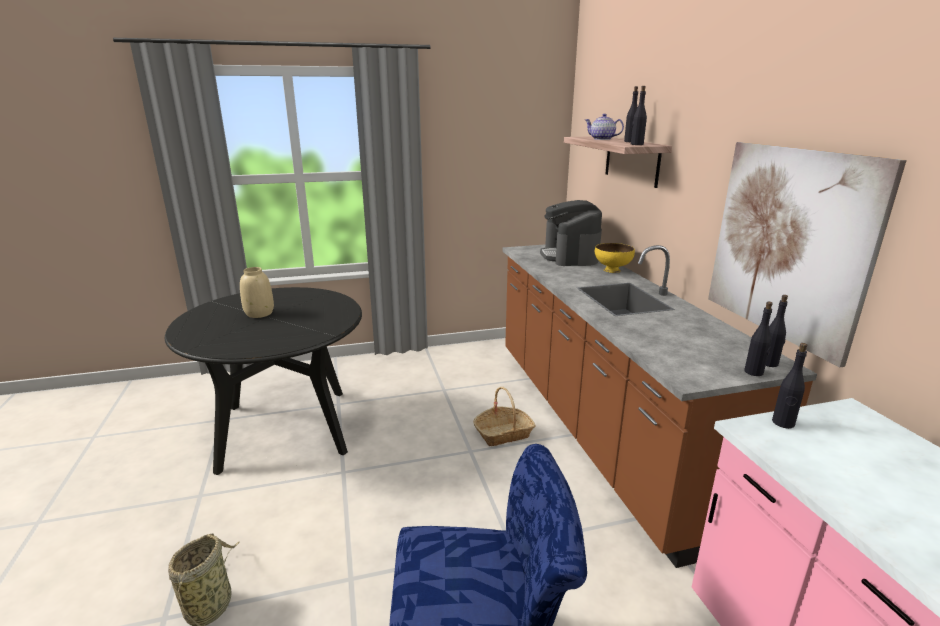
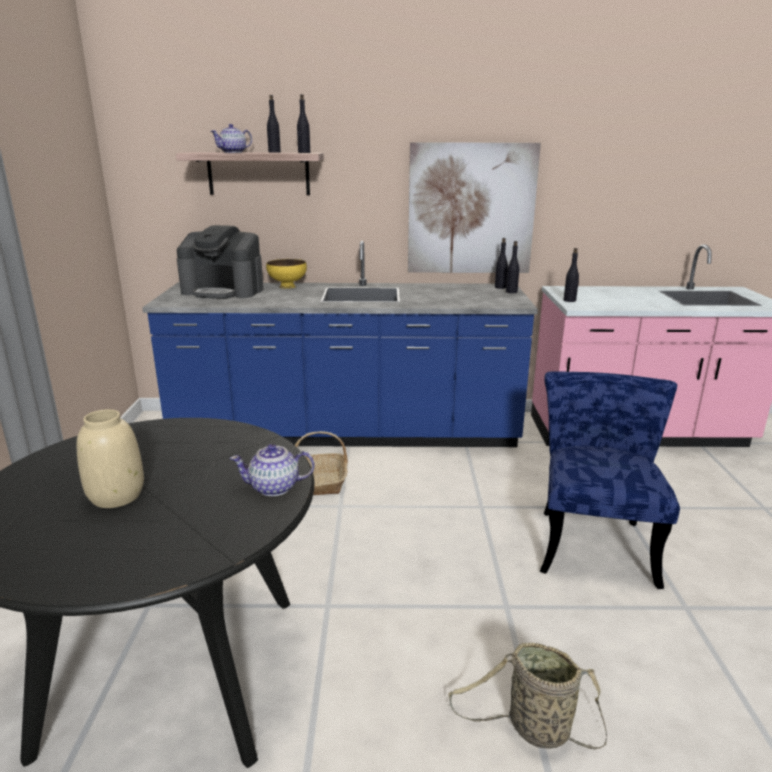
camera: 75 degrees left, 0 degrees up
brown counter [502,244,817,568] -> blue counter [142,241,538,447]
none -> teapot [230,444,315,496]

